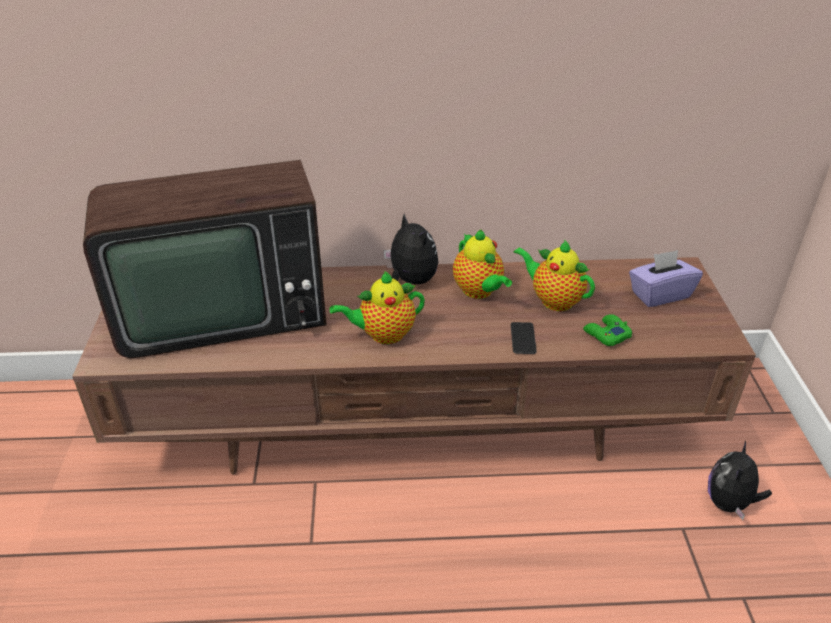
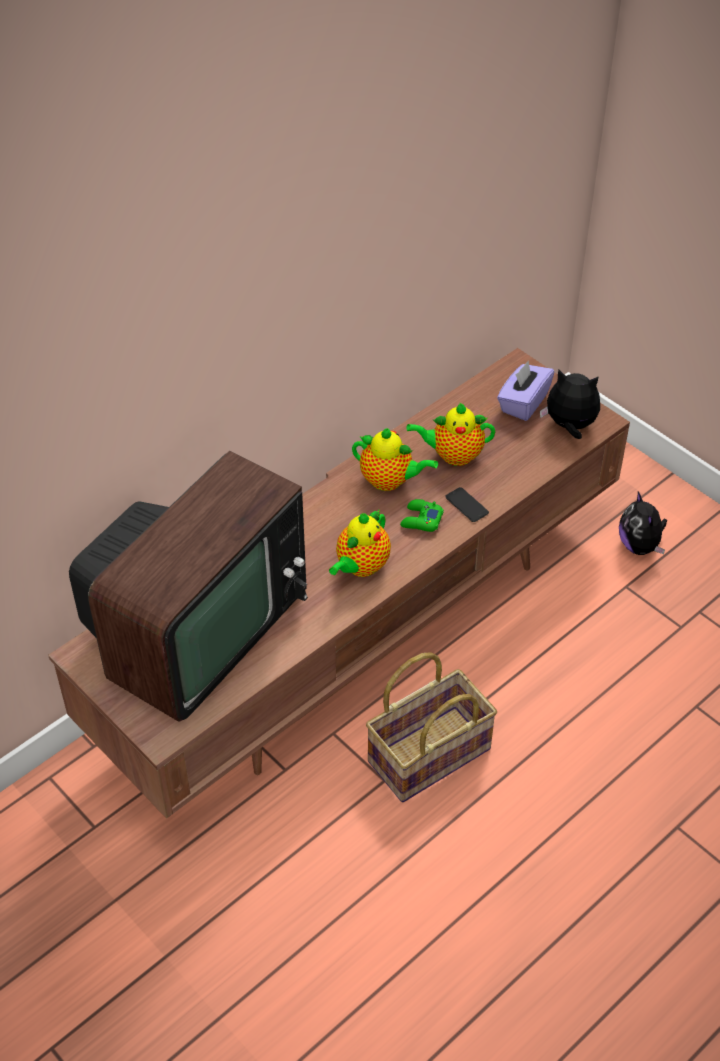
camera: 40 degrees left, 10 degrees up
plush toy [384,214,438,284] -> plush toy moved to [540,369,600,439]
green game controller [583,314,632,346] -> green game controller moved to [400,499,444,532]
none -> basket [366,652,497,802]

